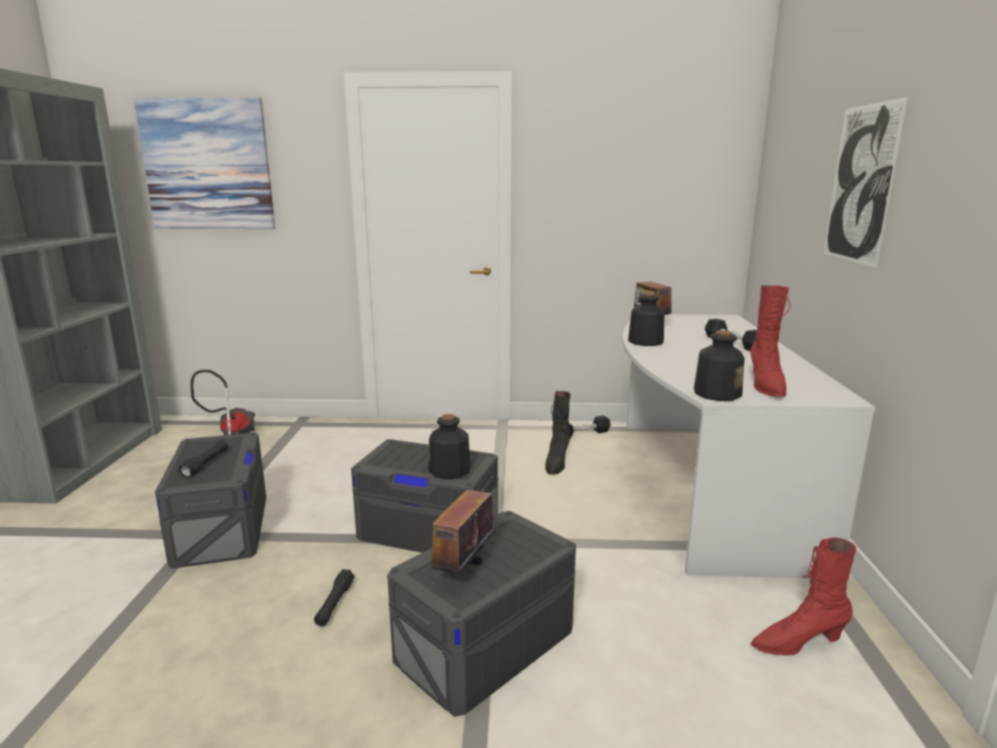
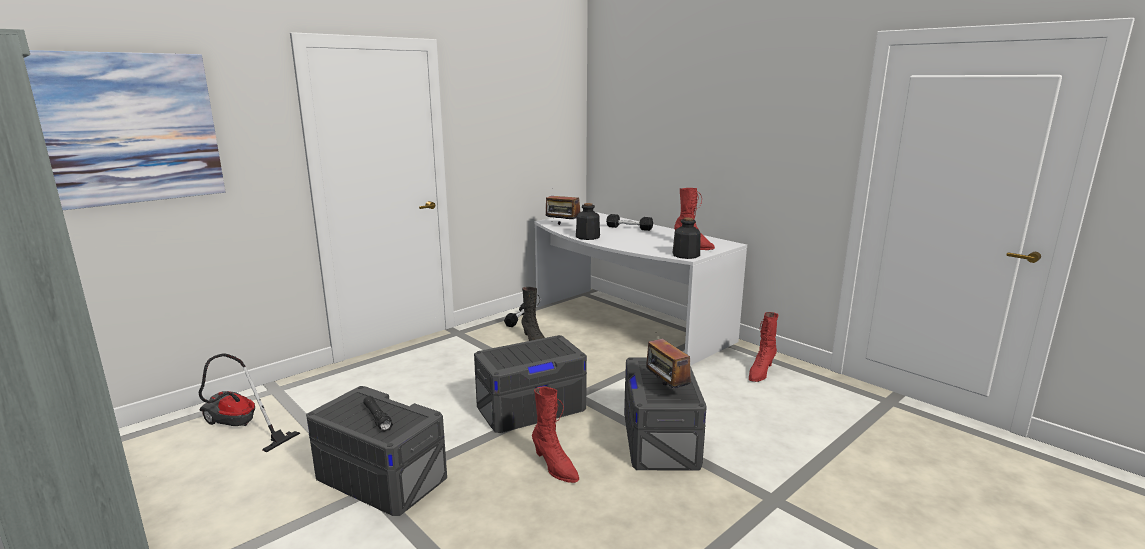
camera: 45 degrees left, 0 degrees up
black flashlight [314,569,354,626] -> red boot [532,387,579,483]
bottle [428,414,471,479] -> none
picture [824,97,908,268] -> none

